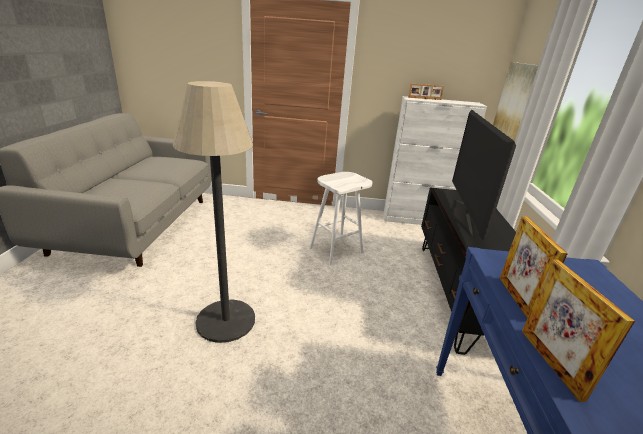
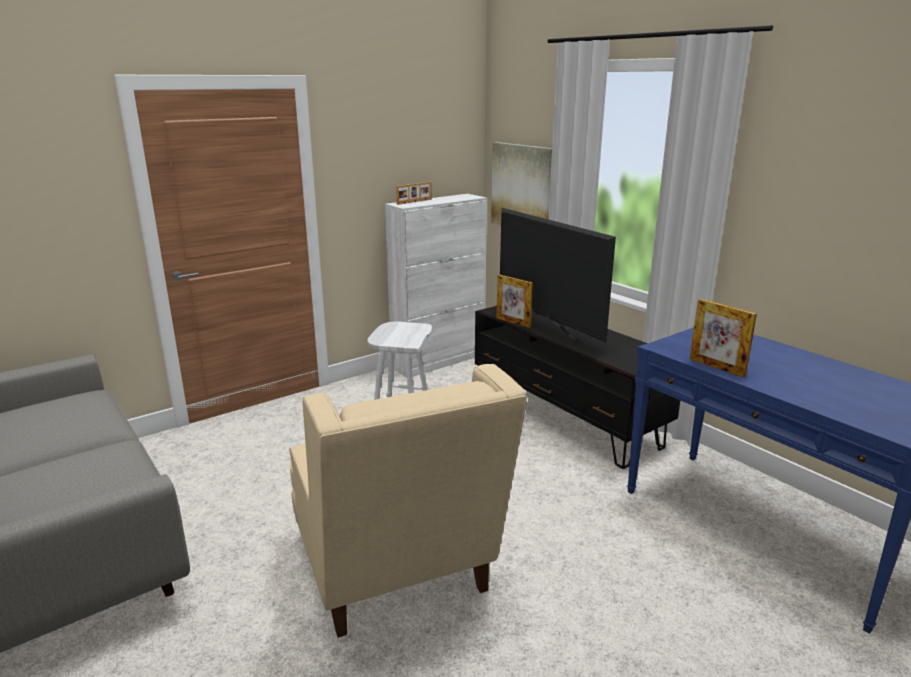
camera: 40 degrees left, 5 degrees down
floor lamp [173,81,255,343] -> beige armchair [289,364,527,638]
picture frame [522,260,635,402] -> picture frame moved to [497,275,533,328]

